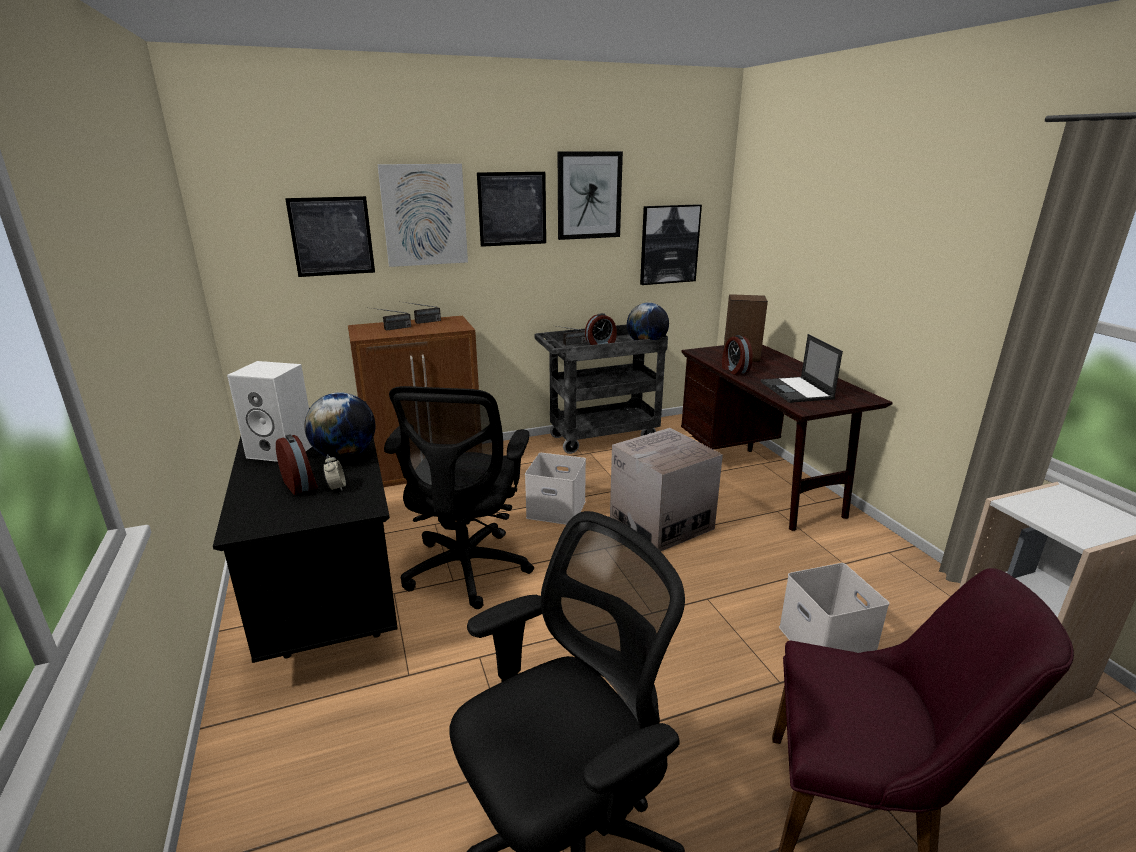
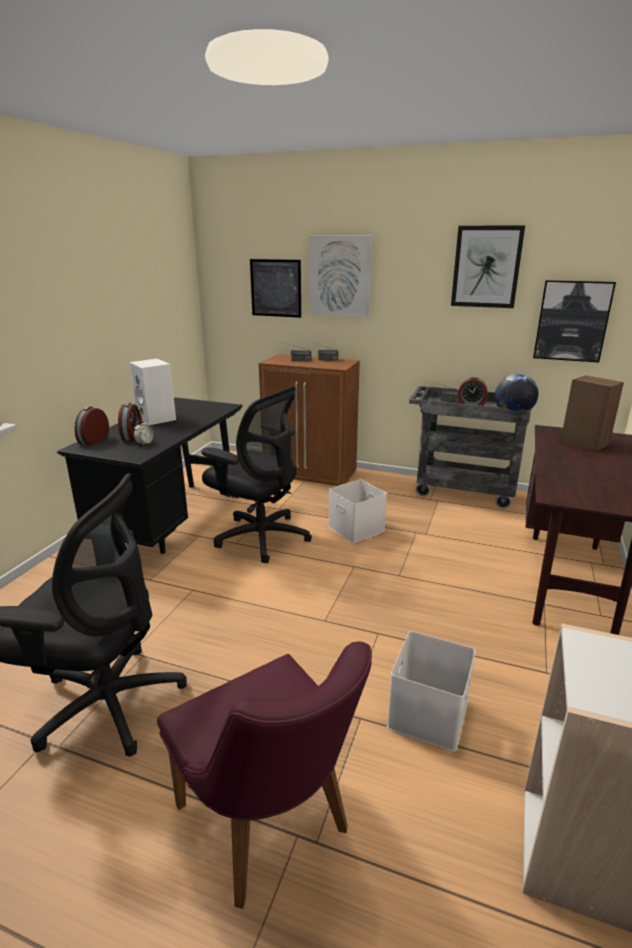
camera: 40 degrees right, 0 degrees up
globe [305,392,375,459] -> none
black office chair [384,386,534,609] -> black office chair turned 105 degrees counterclockwise [201,386,312,563]
picture [477,172,546,247] -> none
cardboard box [610,428,723,551] -> none
alarm clock [722,335,753,375] -> alarm clock moved to [75,406,109,446]
laptop [761,334,843,403] -> none

